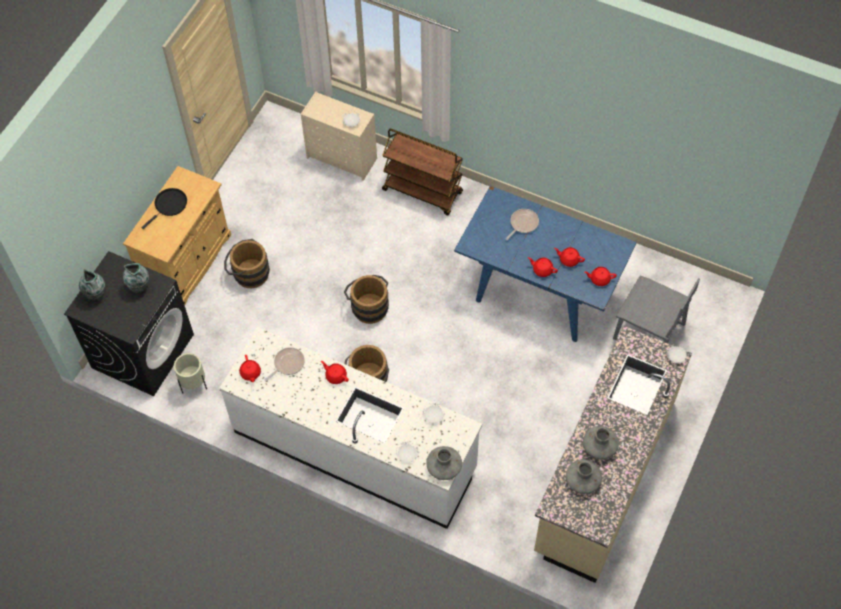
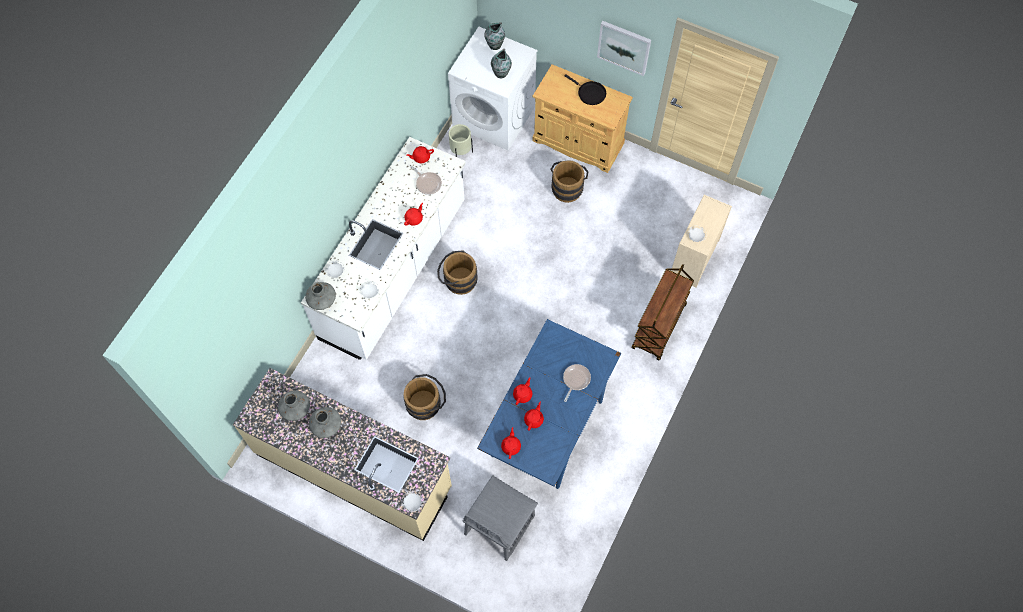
camera: 90 degrees right, 5 degrees up
black washing machine [64,251,194,396] -> white washing machine [448,27,538,150]
brown bucket [344,275,389,324] -> brown bucket moved to [403,374,446,420]
frying pan [506,209,539,240] -> frying pan turned 105 degrees counterclockwise [563,364,591,402]
none -> picture [597,21,651,76]

